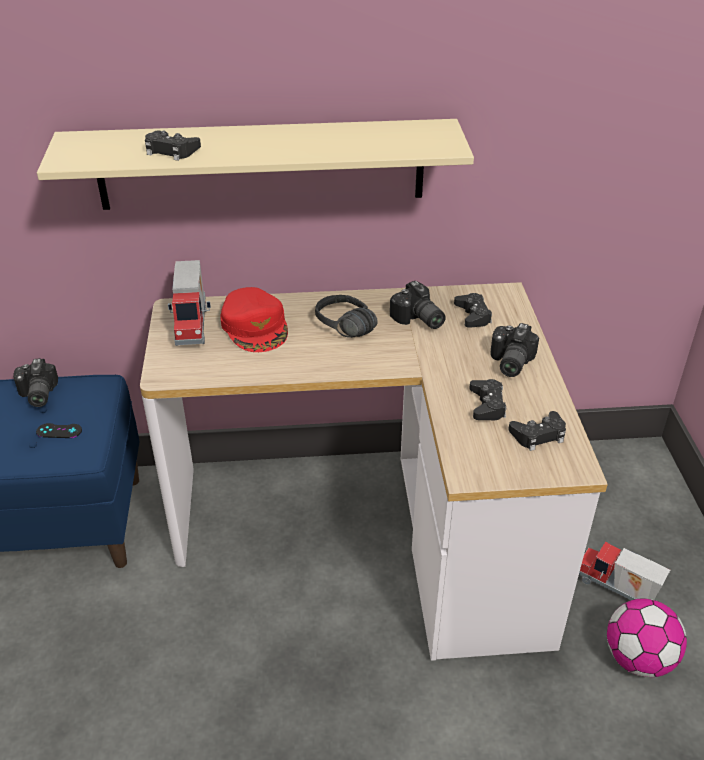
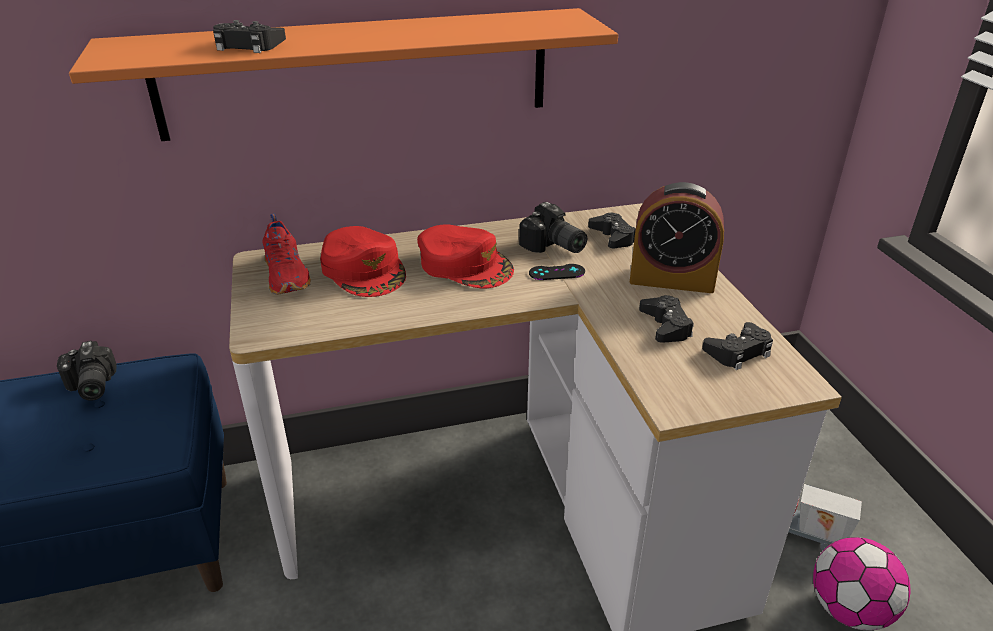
camera: 10 degrees left, 5 degrees down
black game controller [36,423,82,438] -> black game controller moved to [529,264,585,280]
beige shelf [37,119,474,210] -> orange shelf [69,8,618,141]
toy truck [168,260,211,346] -> red shoe [263,214,311,295]
black headphones [315,295,378,338] -> red cap [417,224,514,288]
camera [490,323,539,377] -> alarm clock [630,182,724,293]

